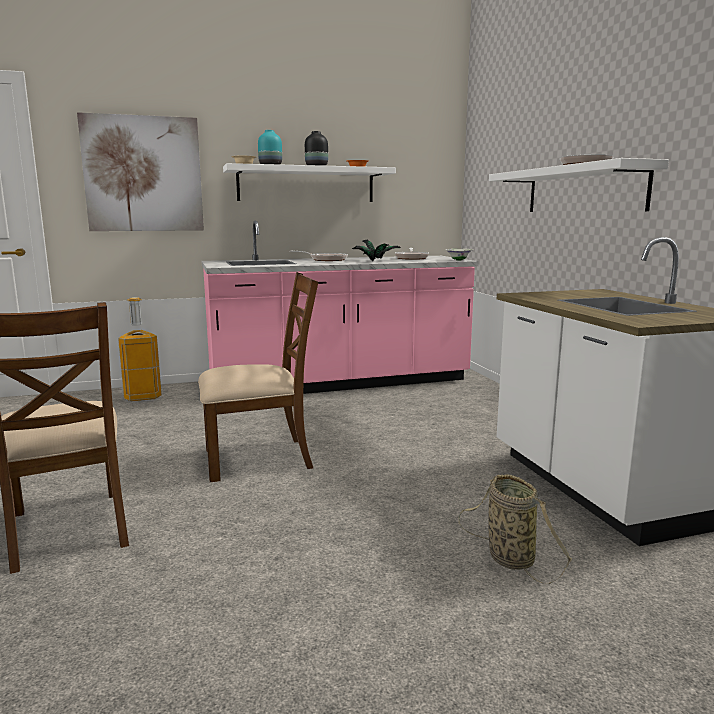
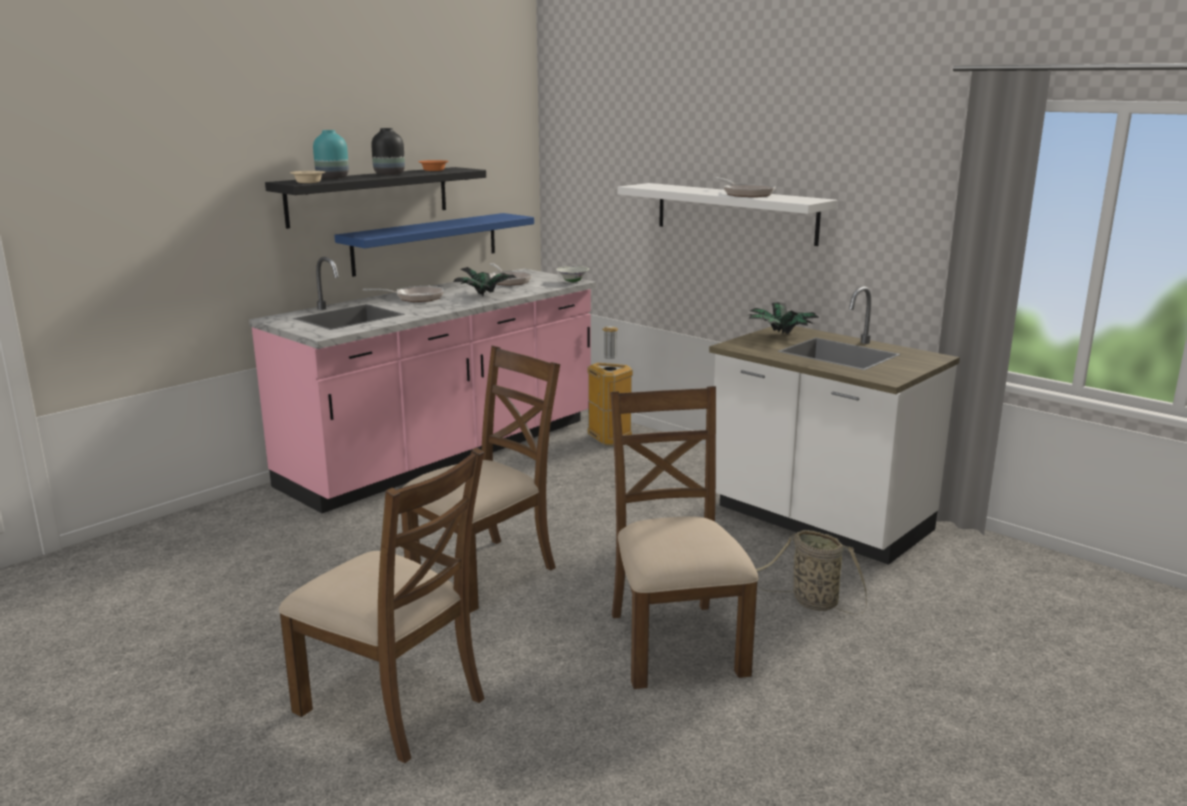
camera: 30 degrees left, 5 degrees up
picture [77,112,204,231] -> none
trash can [118,297,162,401] -> trash can moved to [587,326,633,446]
white shelf [223,163,396,202] -> black shelf [265,167,486,229]
none -> blue shelf [334,213,534,277]
none -> brown chair [610,386,759,689]
none -> potted plant [748,302,819,334]

